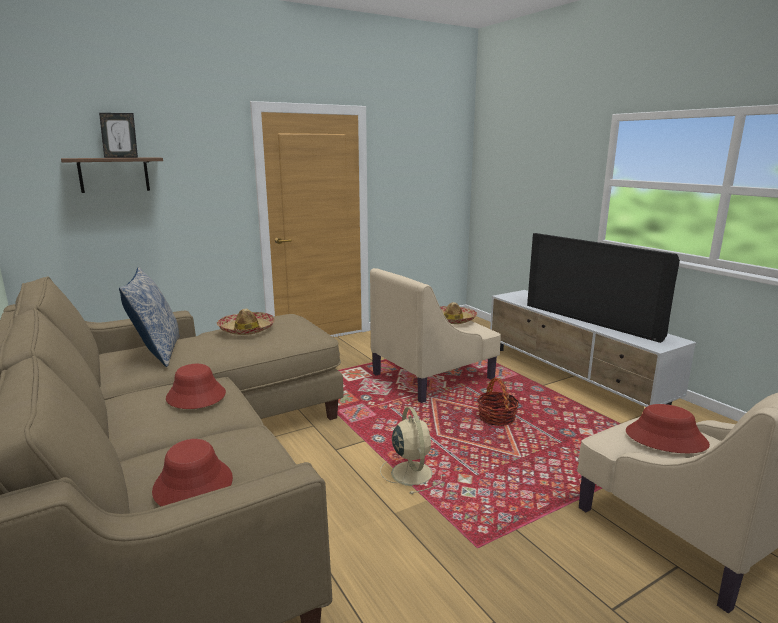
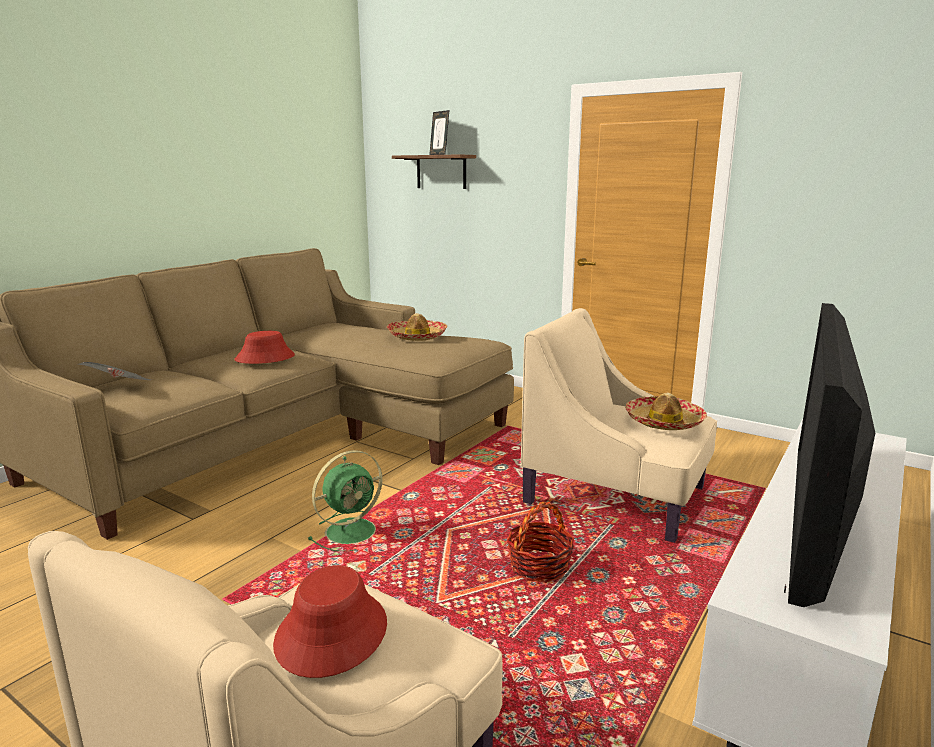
camera: 65 degrees right, 0 degrees up
pillow [119,267,180,367] -> none
red hat [152,439,233,506] -> newspaper [78,362,153,380]
beige fan [380,407,442,494] -> green fan [308,450,382,551]

